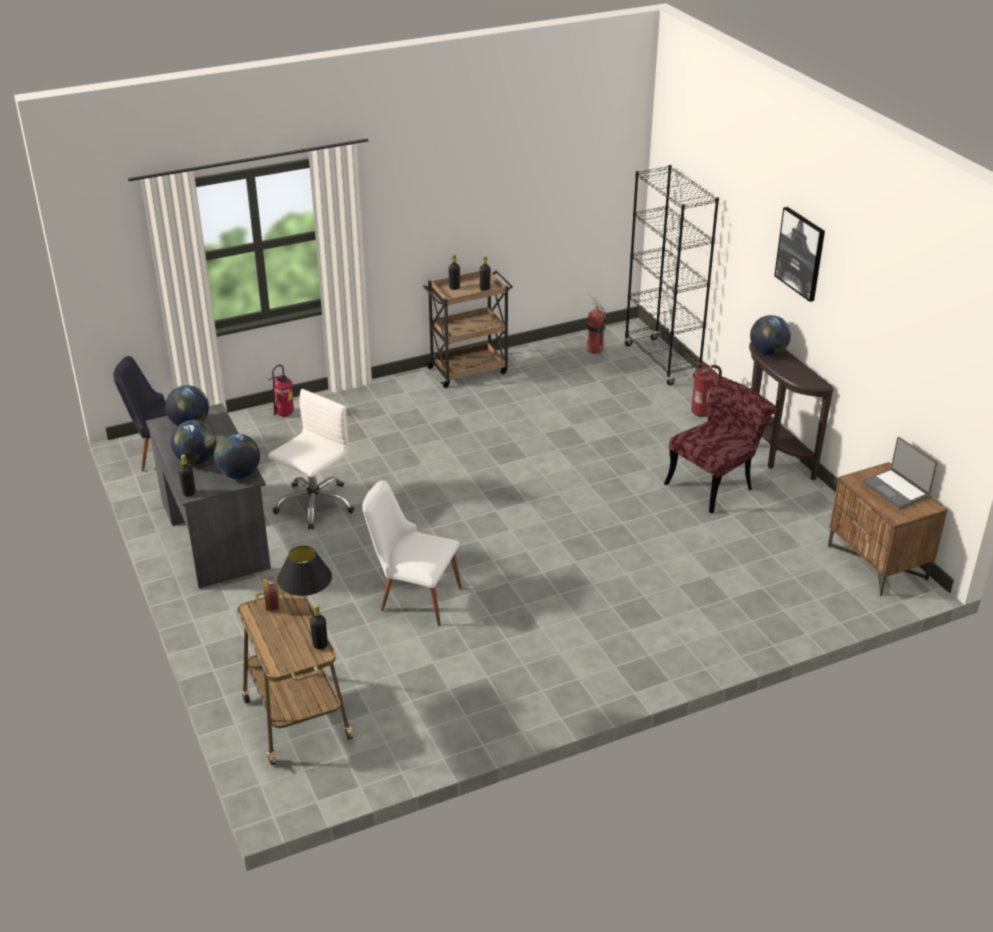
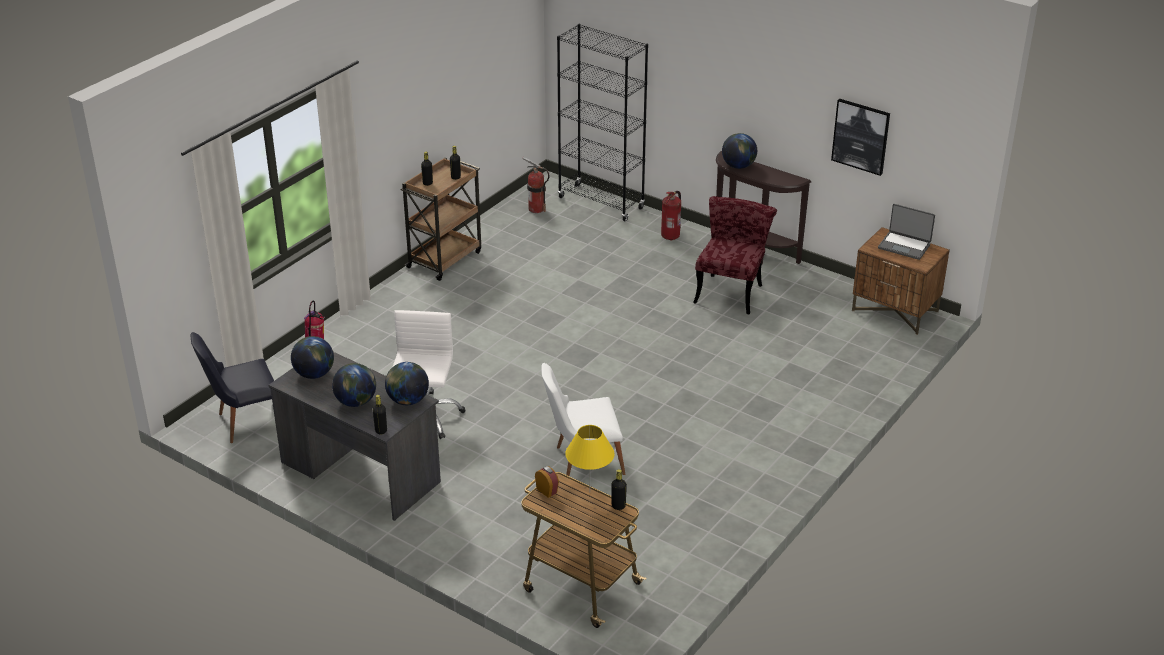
camera: 30 degrees left, 0 degrees up
black table lamp [277,546,332,621] -> yellow table lamp [565,425,615,493]
picture [774,207,825,302] -> picture moved to [831,99,890,176]

